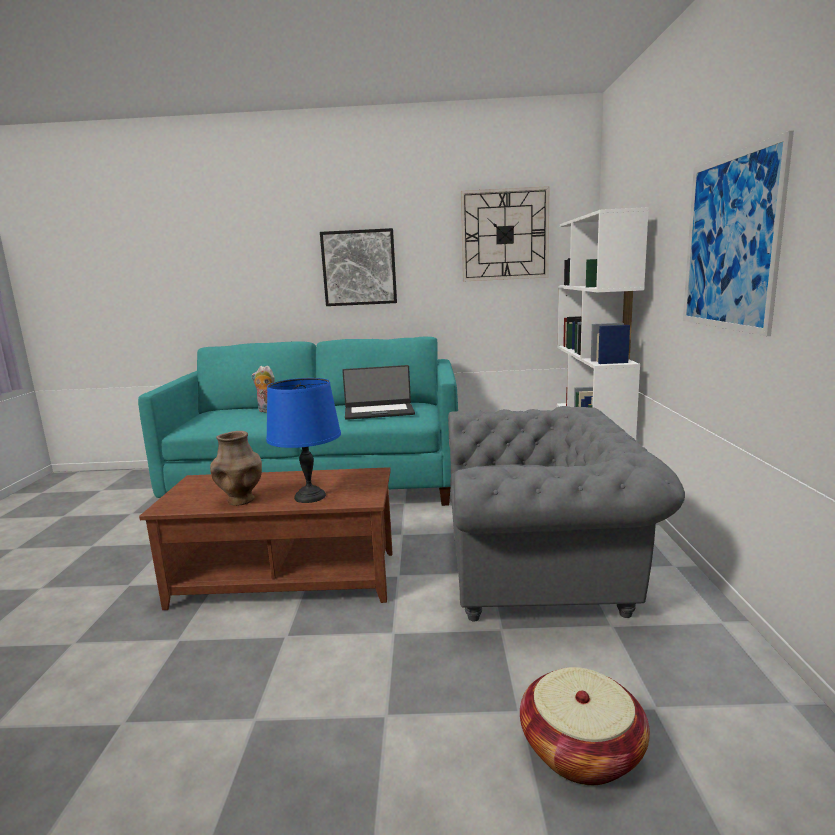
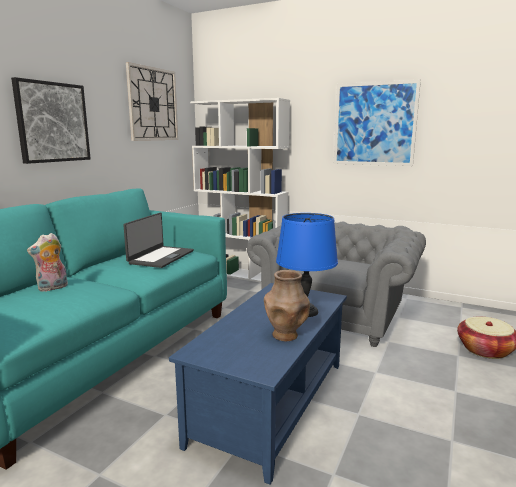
camera: 65 degrees left, 0 degrees up
brown coffee table [139,467,393,610] -> blue coffee table [169,283,347,485]

